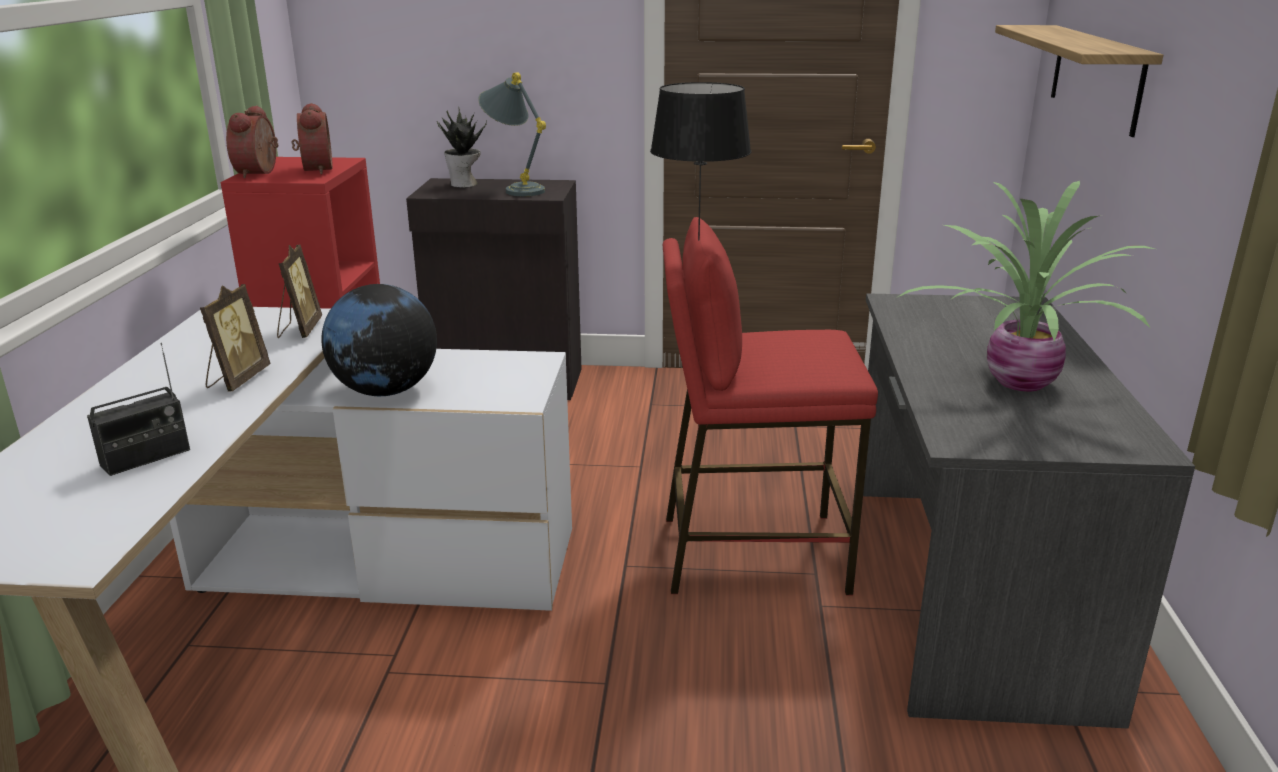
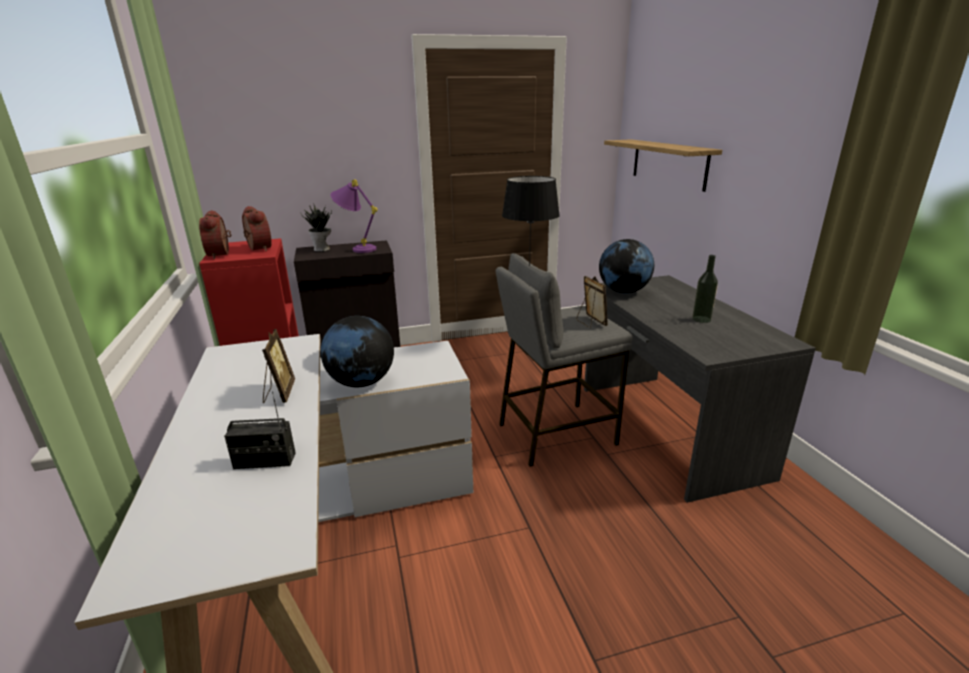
camera: 20 degrees left, 0 degrees up
radio [87,343,190,476] -> radio turned 60 degrees clockwise [224,391,296,469]
picture frame [277,244,322,338] -> picture frame moved to [576,276,608,328]
grey table lamp [478,72,546,196] -> purple table lamp [331,179,378,253]
red stool [663,217,878,596] -> grey stool [496,253,632,467]
potted plant [898,181,1154,391] -> bottle [692,255,718,323]
none -> globe [599,239,654,293]

